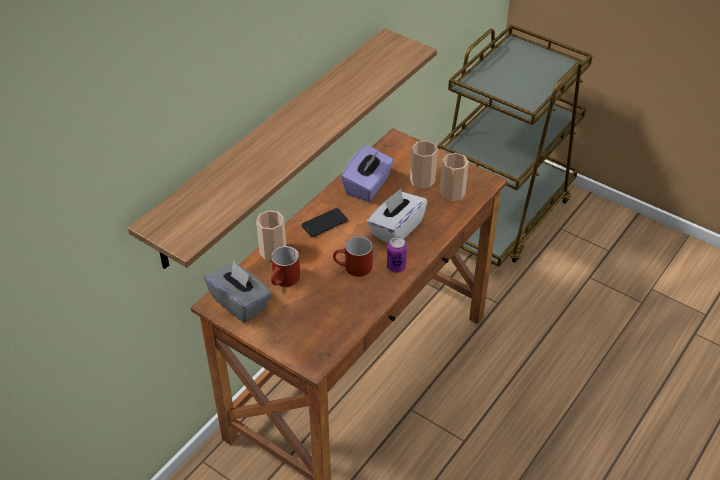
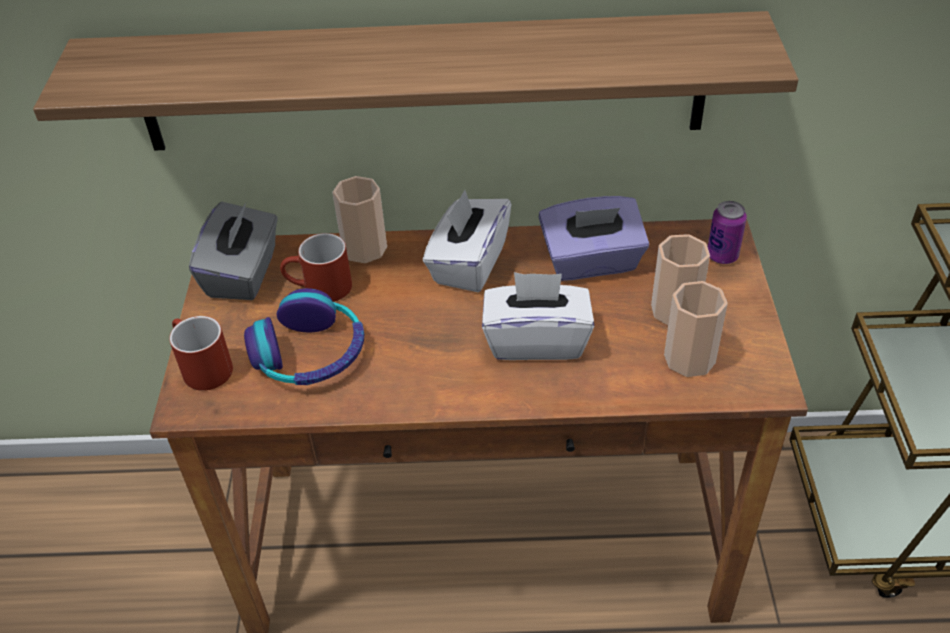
camera: 55 degrees right, 0 degrees up
phone [301,208,348,237] -> white tissue box [423,190,511,292]
red mug [333,236,373,277] -> red mug moved to [169,316,233,391]
can [387,236,407,273] -> can moved to [708,201,747,264]
none -> headphones [244,288,364,385]

